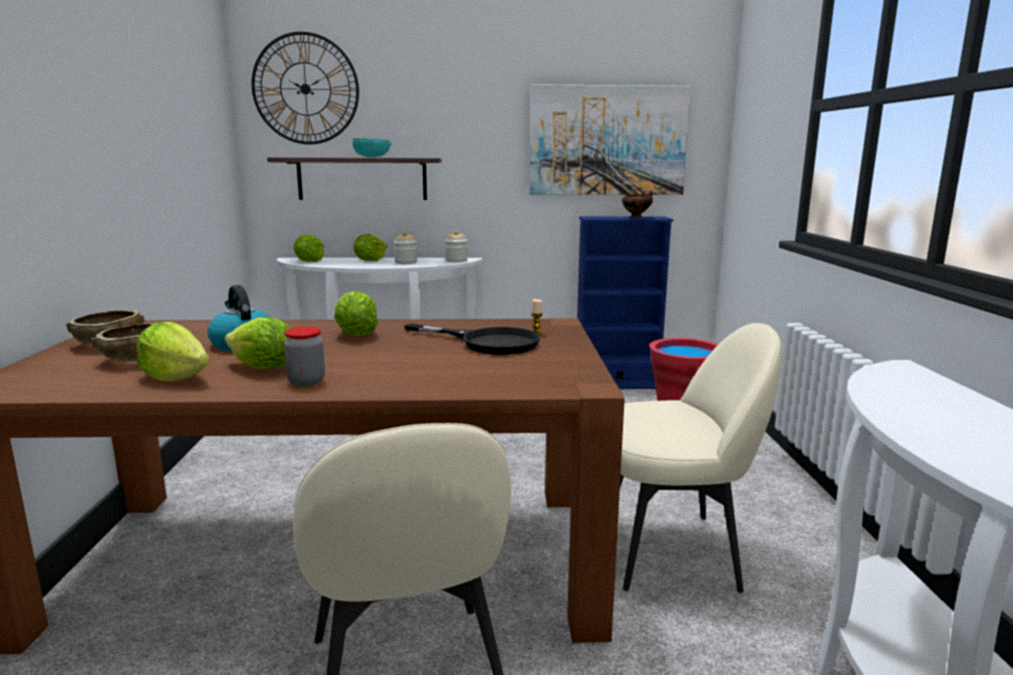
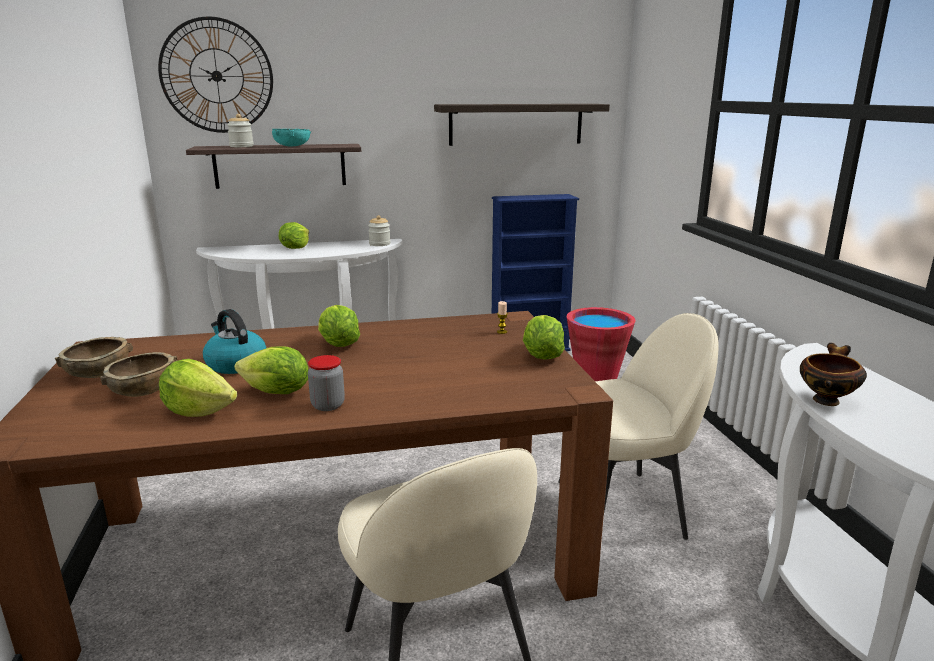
camera: 10 degrees left, 5 degrees up
lettuce [293,235,324,262] -> lettuce moved to [523,315,565,360]
jar [394,232,417,264] -> jar moved to [227,114,254,147]
black frying pan [404,323,540,355] -> none
picture [529,84,691,195] -> shelf [434,104,610,146]
bowl [622,191,653,218] -> bowl moved to [800,343,867,406]

